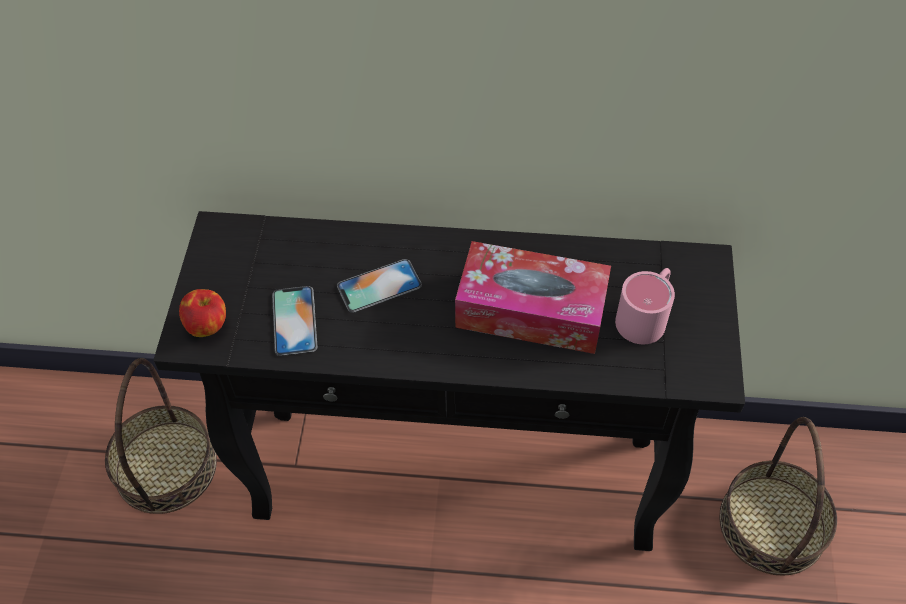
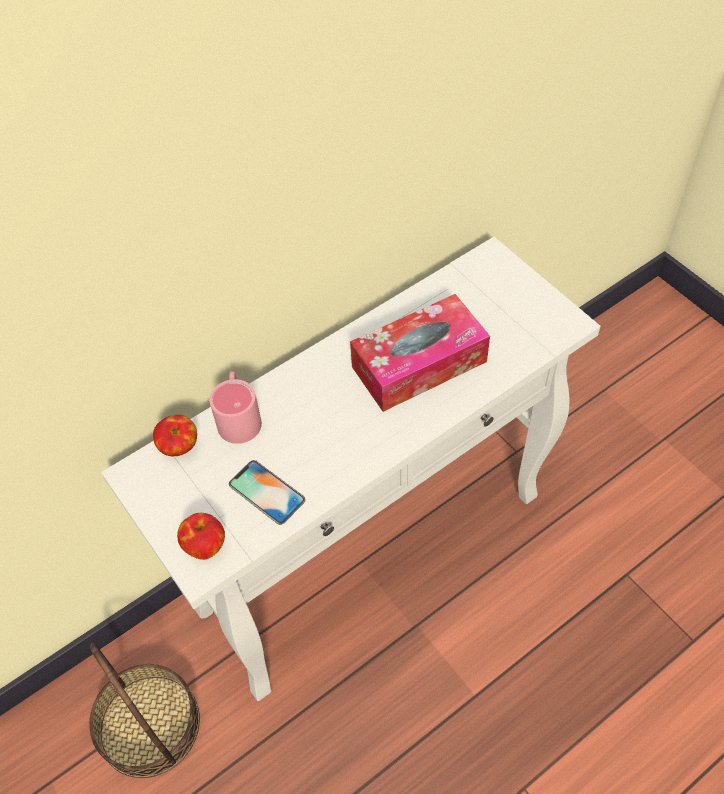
camera: 40 degrees left, 0 degrees up
black console table [153,211,745,551] -> white console table [101,237,600,701]
phone [337,259,422,313] -> none
pink mug [615,268,675,344] -> pink mug moved to [209,371,262,444]
basket [719,417,837,575] -> none
none -> apple [153,415,197,456]

